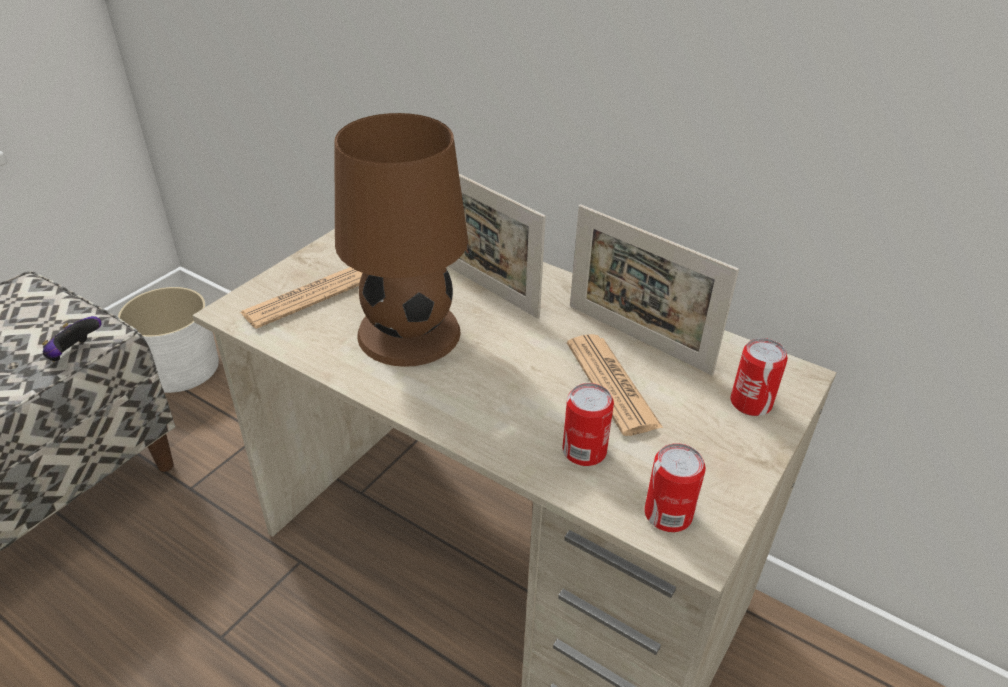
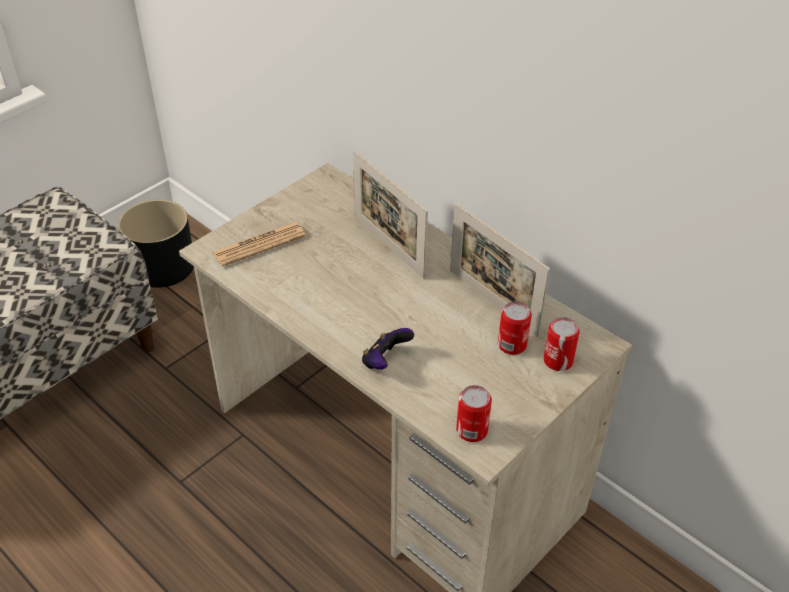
camera: 10 degrees right, 5 degrees up
game controller [42,316,102,362] -> game controller moved to [362,328,414,369]
white planter [118,287,219,393] -> black planter [118,200,194,288]
brown table lamp [334,113,468,367] -> none
can [562,383,614,466] -> can moved to [498,301,532,355]
newspaper [567,334,663,436] -> none

